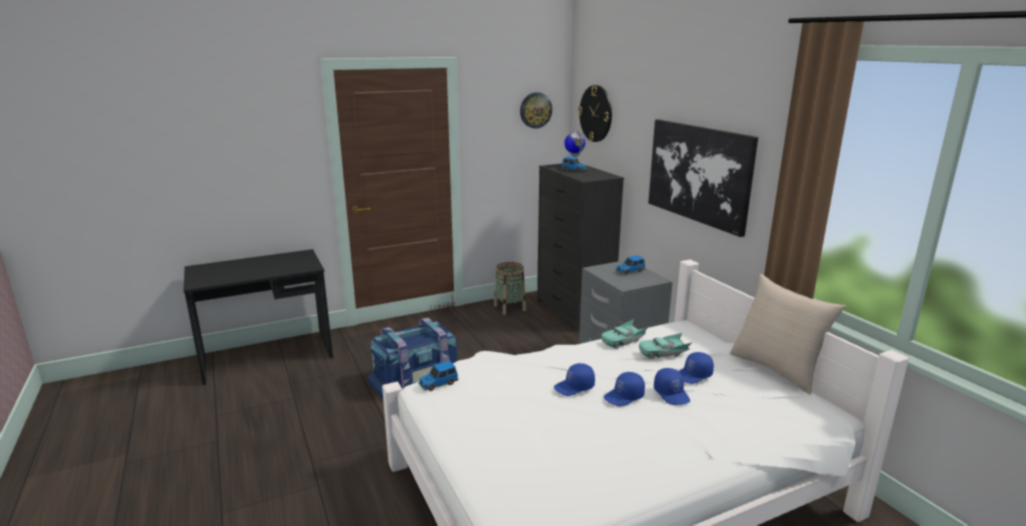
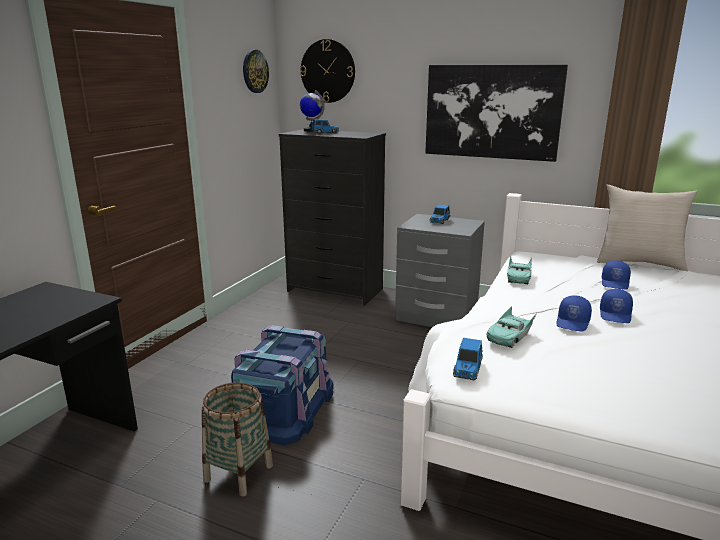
camera: 40 degrees left, 0 degrees up
basket [494,262,526,315] -> basket moved to [202,382,273,496]
turquoise toy car [639,333,691,359] -> turquoise toy car moved to [486,306,537,348]
blue cap [654,368,690,405] -> none

